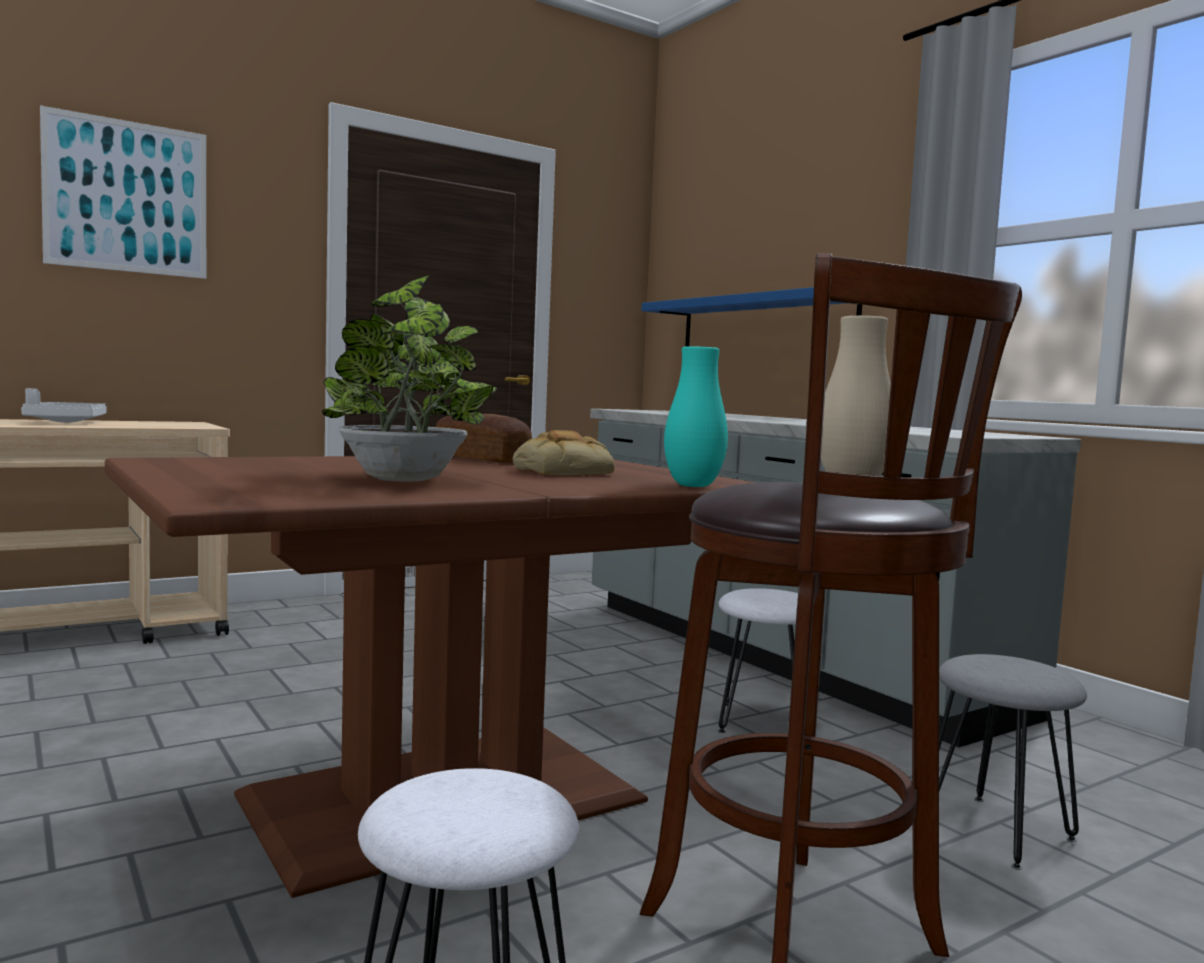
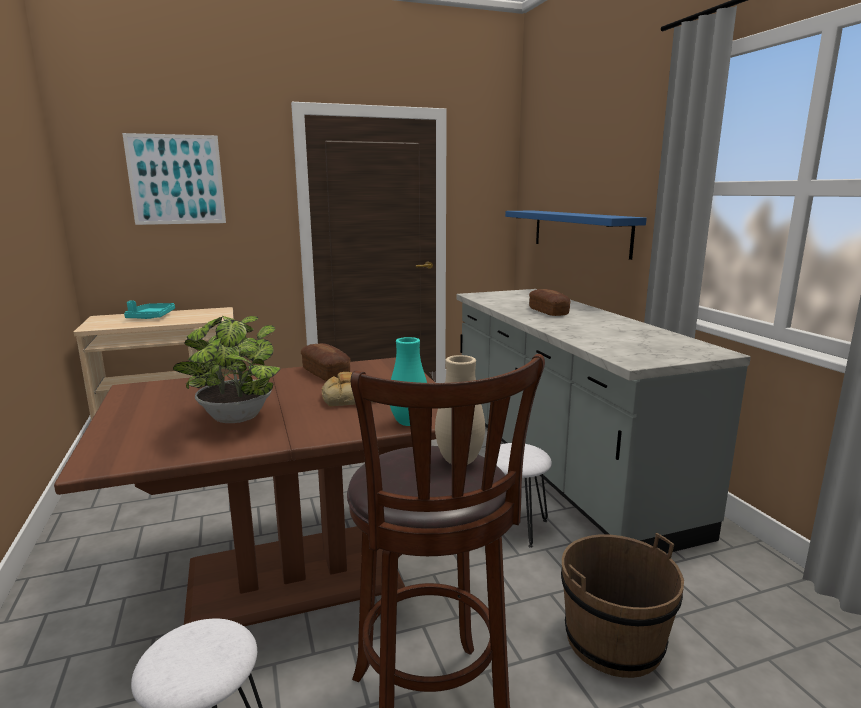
camera: 15 degrees right, 10 degrees up
grey tray [21,388,107,423] -> turquoise tray [124,300,175,319]
grey stool [939,654,1087,870] -> brown bucket [561,533,684,678]
none -> bread [529,289,570,316]

